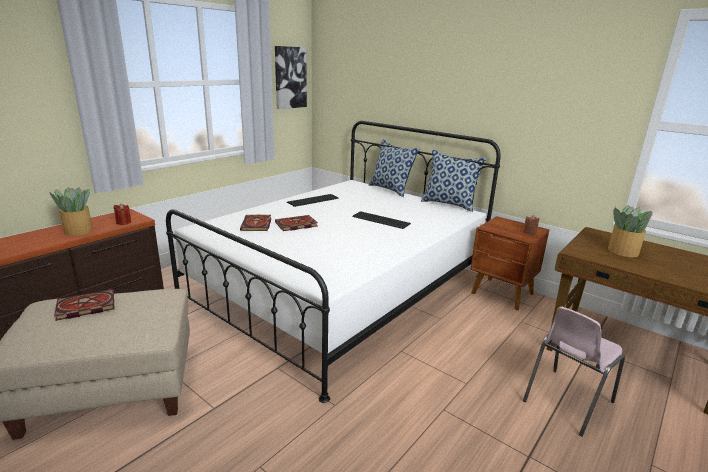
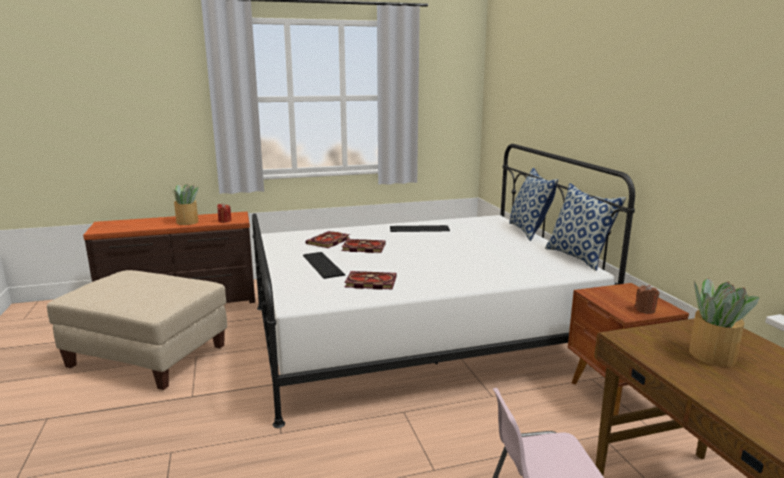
camera: 35 degrees right, 5 degrees down
book [54,289,114,321] -> book moved to [345,271,396,290]
picture [275,46,307,109] -> none
keyboard [352,211,411,229] -> keyboard moved to [303,252,345,279]

